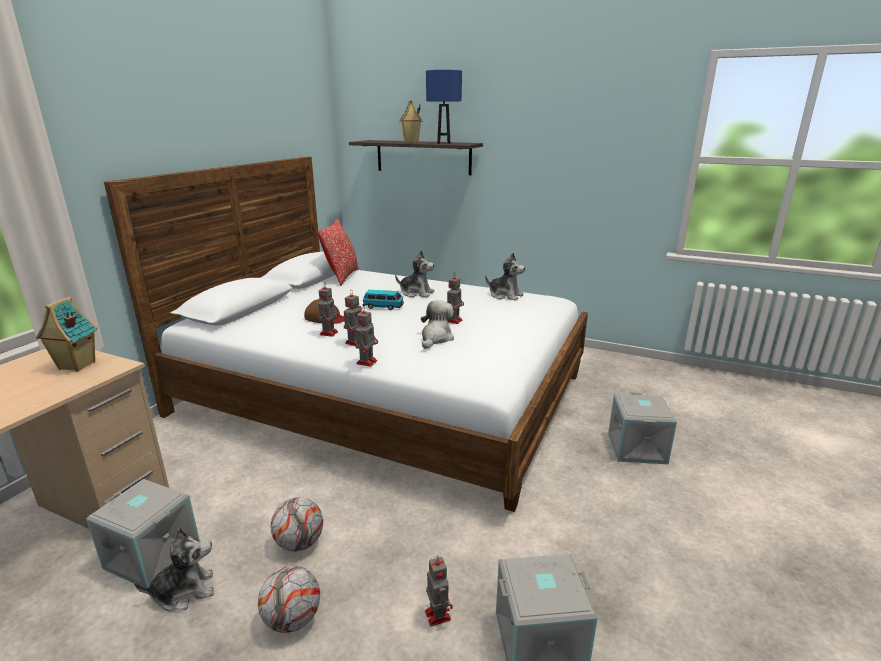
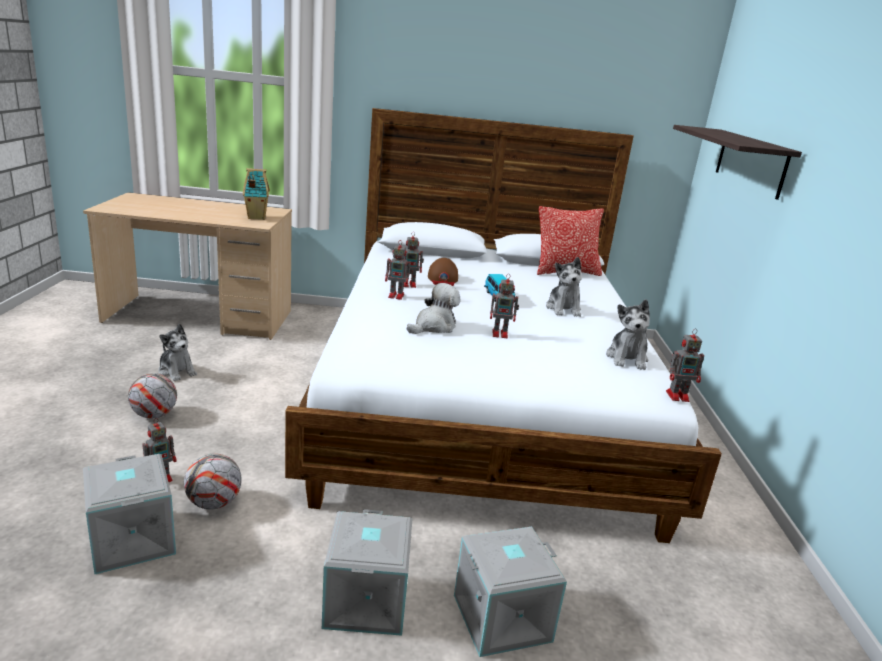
camera: 65 degrees right, 0 degrees up
grey storage box [86,479,199,588] -> grey storage box moved to [322,509,413,636]
football [271,497,323,551] -> football moved to [184,454,242,509]
toy robot [356,307,378,367] -> toy robot moved to [666,328,704,402]
toy house [399,100,423,143] -> none
plush toy [421,300,454,349] -> plush toy turned 45 degrees counterclockwise [407,283,461,334]
blue table lamp [426,70,462,144] -> none

